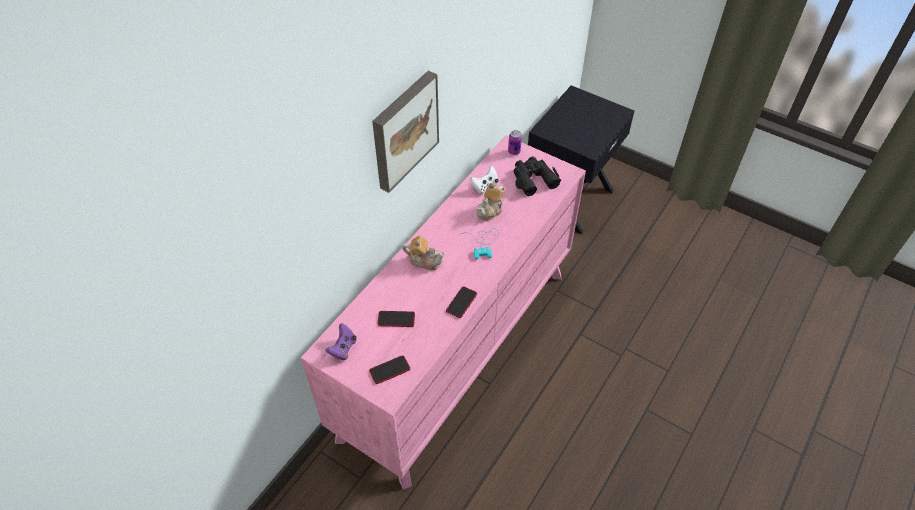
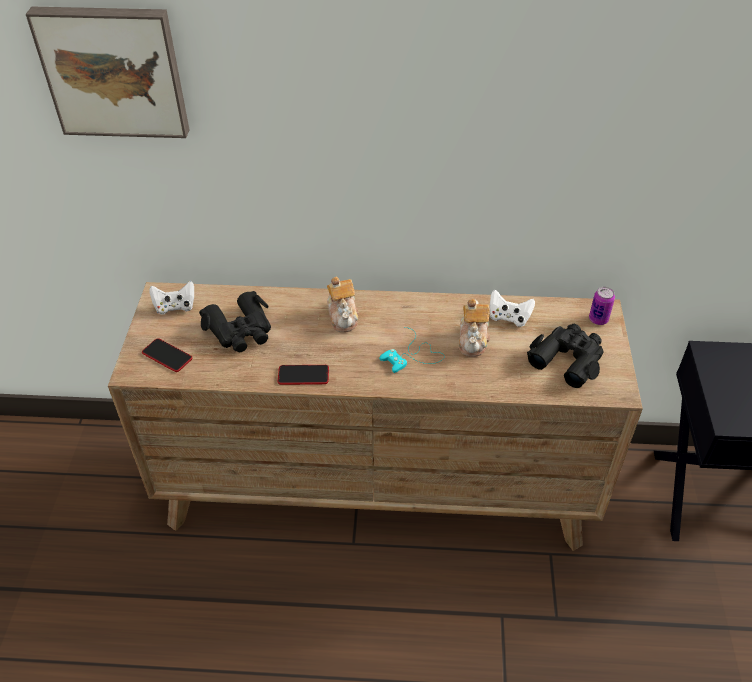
camera: 60 degrees right, 5 degrees down
pink dresser [301,135,586,490] -> brown dresser [108,282,643,551]
purple game controller [326,324,356,361] -> white game controller [150,281,194,315]
picture [372,71,439,193] -> picture moved to [26,7,189,138]
phone [378,311,415,327] -> black binoculars [199,291,271,352]
teapot [477,183,504,221] -> teapot turned 90 degrees counterclockwise [459,299,490,357]

